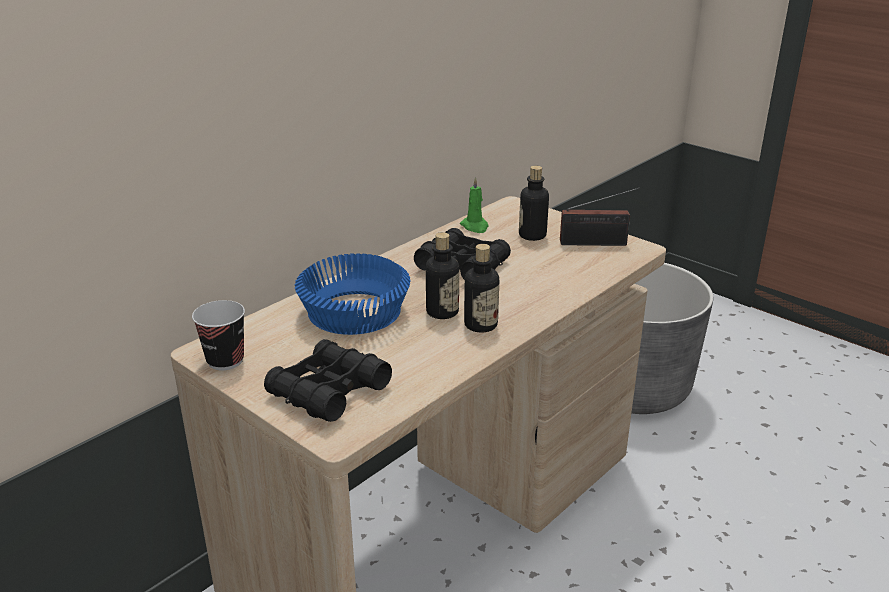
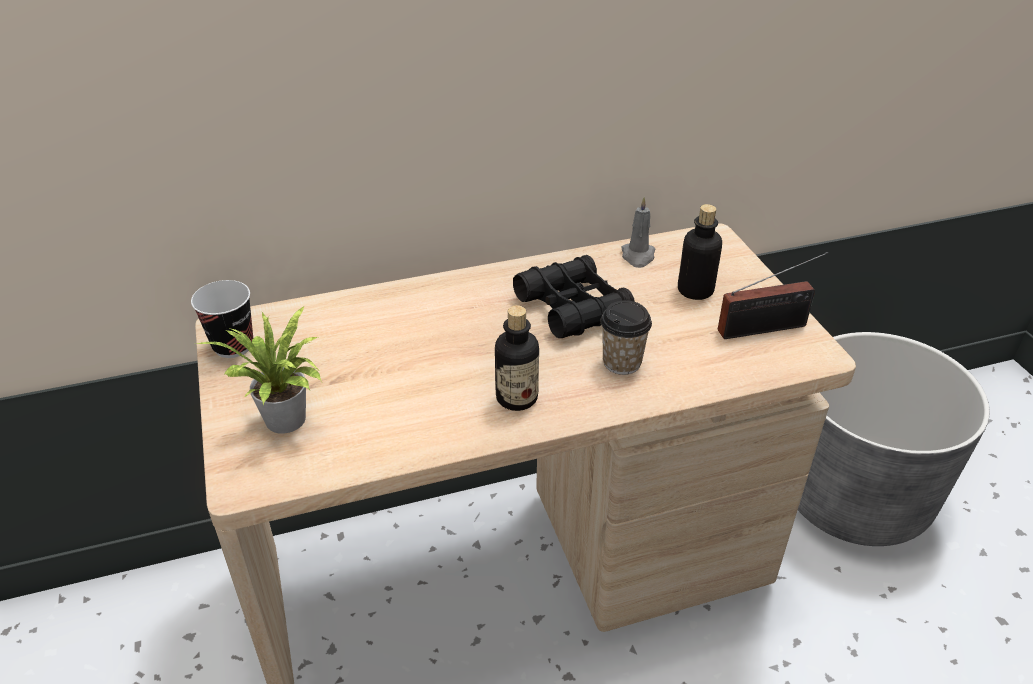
camera: 30 degrees right, 10 degrees up
black binoculars [264,339,392,422] -> potted plant [197,306,322,434]
blue bowl [295,253,411,335] -> none
bottle [426,232,459,319] -> none
green candle [460,177,489,233] -> grey candle [621,197,655,268]
radio [560,187,640,246] -> radio turned 45 degrees counterclockwise [718,252,828,339]
none -> cup [601,300,652,375]

